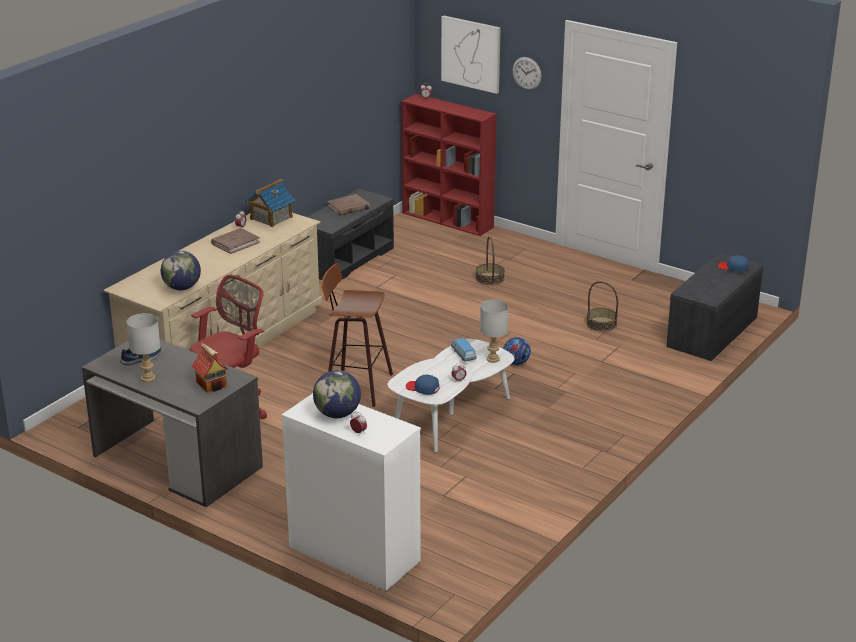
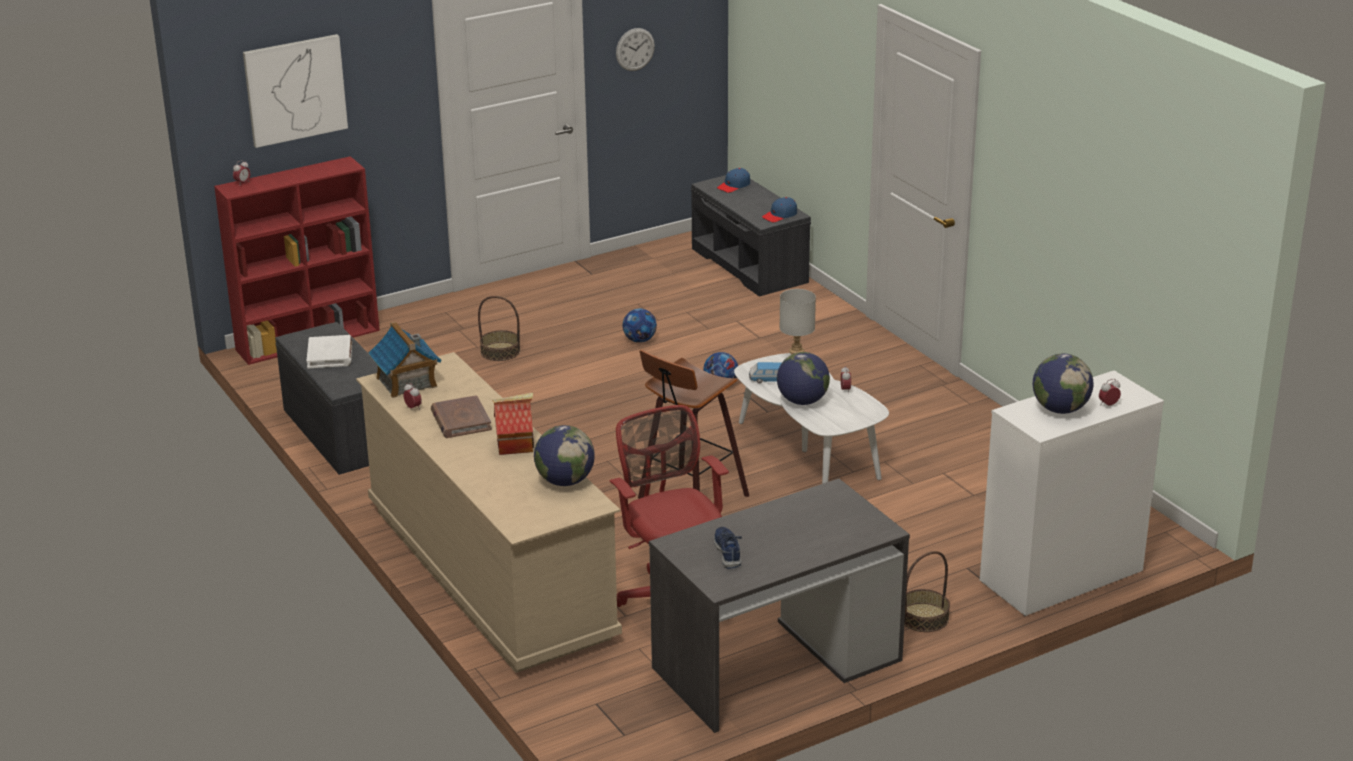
camera: 65 degrees left, 0 degrees up
grey table lamp [127,313,160,382] -> none
toy house [192,343,229,393] -> toy house moved to [492,393,534,455]
brown book [327,194,370,216] -> white book [306,335,353,368]
blue cap [406,375,439,395] -> blue cap moved to [762,197,797,222]
wall clock [513,57,542,90] -> wall clock moved to [616,28,655,71]
basket [586,281,618,332] -> basket moved to [904,551,950,632]
none -> football [623,308,657,343]
none -> globe [777,352,830,405]

